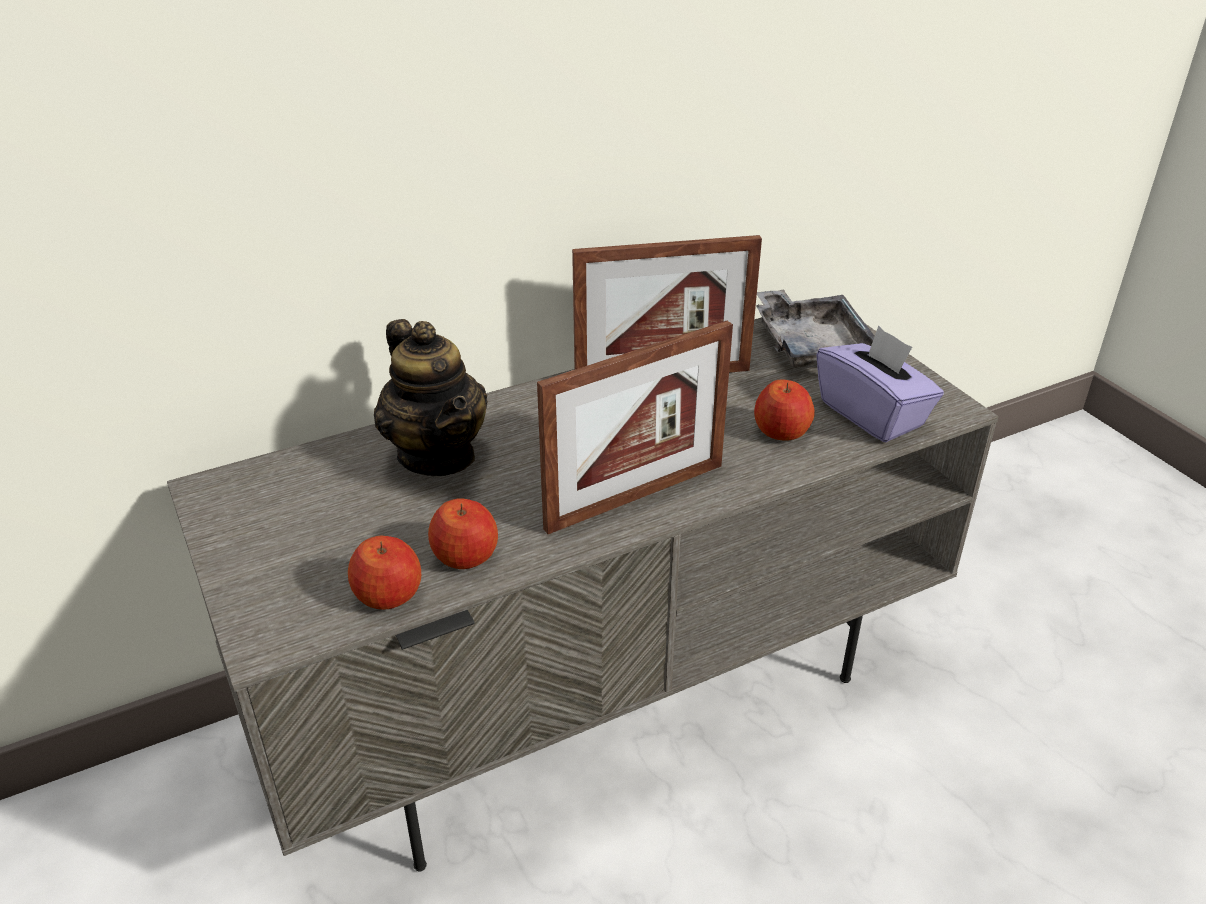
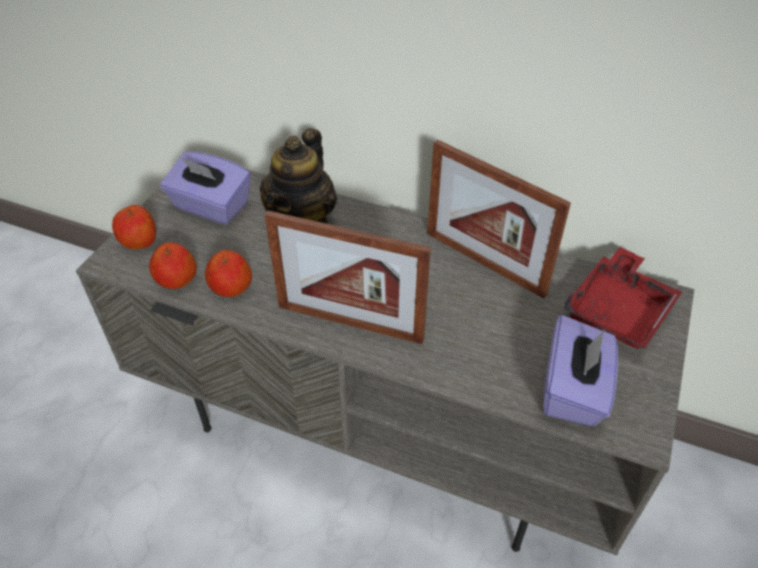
camera: 50 degrees right, 10 degrees up
apple [754,379,815,441] -> apple moved to [112,205,156,249]
grey tray [756,289,875,368] -> red tray [564,247,682,349]
none -> purple tissue box [160,151,251,224]

